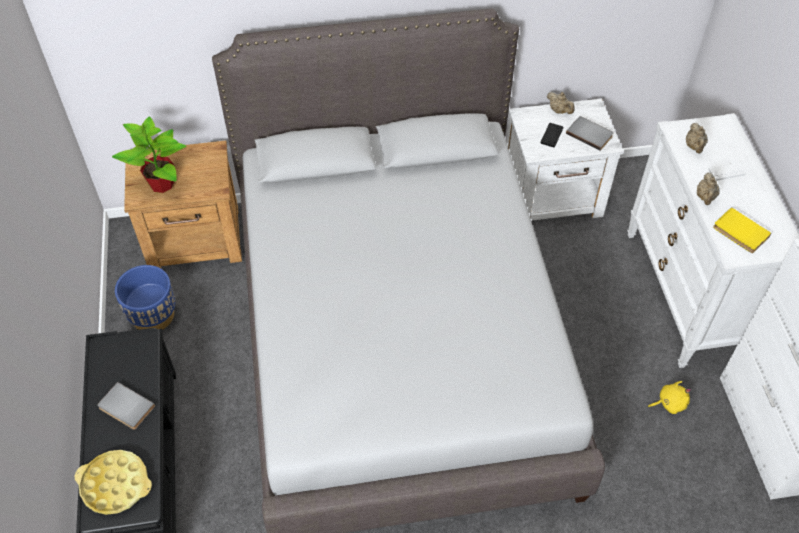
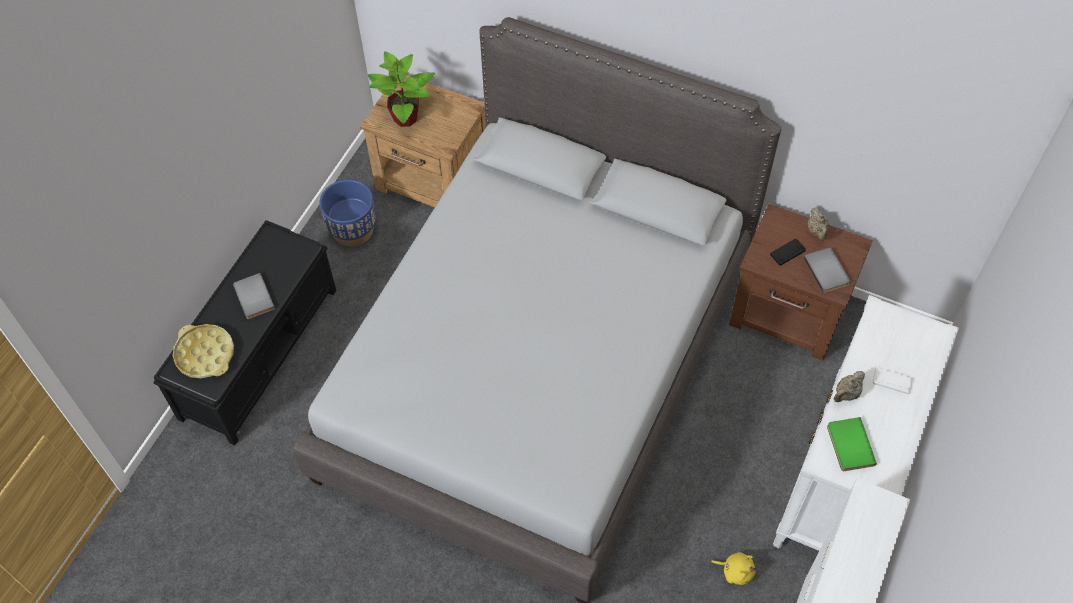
camera: 35 degrees right, 5 degrees up
white nightstand [506,99,624,221] -> brown nightstand [729,204,873,361]
beige teapot [686,123,708,153] -> none
yellow book [713,207,772,253] -> green book [827,417,877,471]

